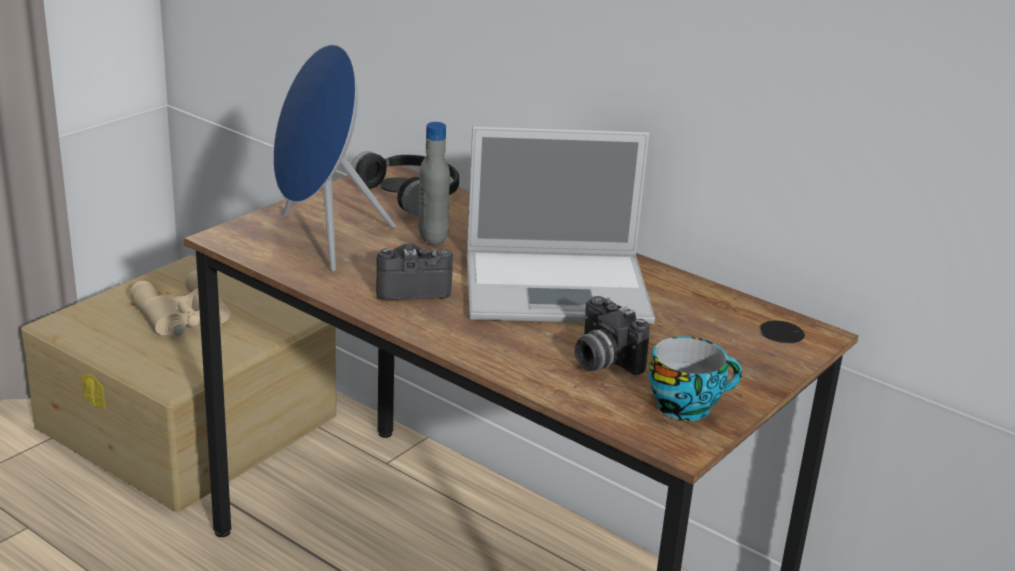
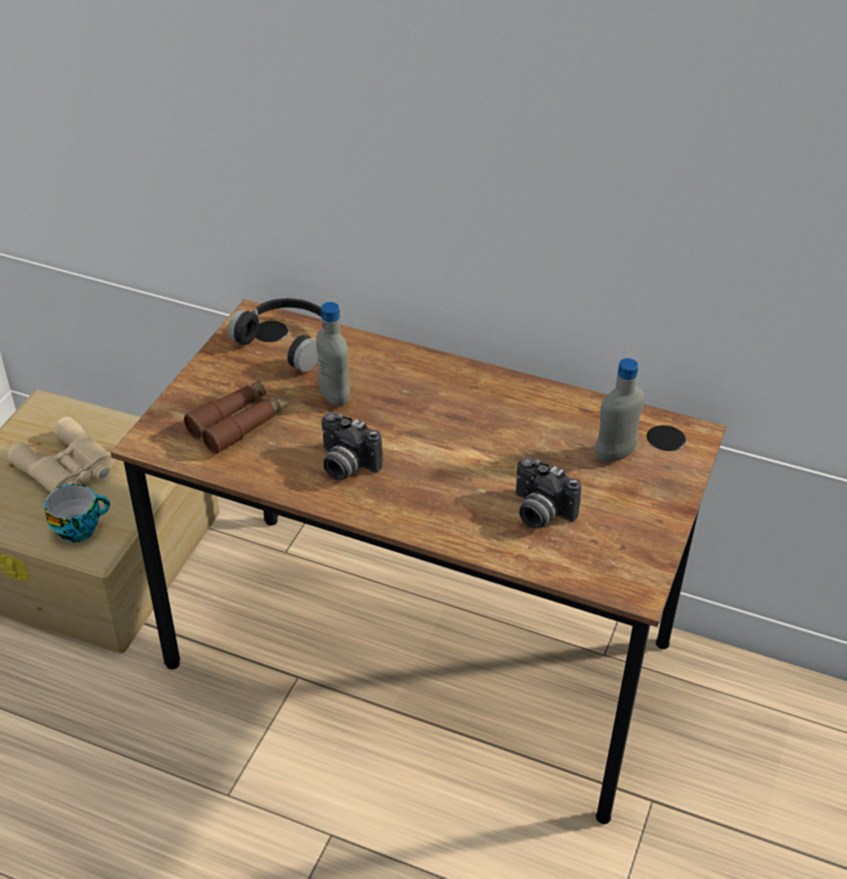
camera: 15 degrees left, 15 degrees up
blue speaker [273,44,396,272] -> brown binoculars [184,380,288,454]
camera [376,244,453,300] -> camera turned 120 degrees counterclockwise [322,412,383,480]
laptop [467,126,655,324] -> none
cup [649,336,742,421] -> cup moved to [44,484,110,542]
none -> grey bottle [595,358,645,462]

